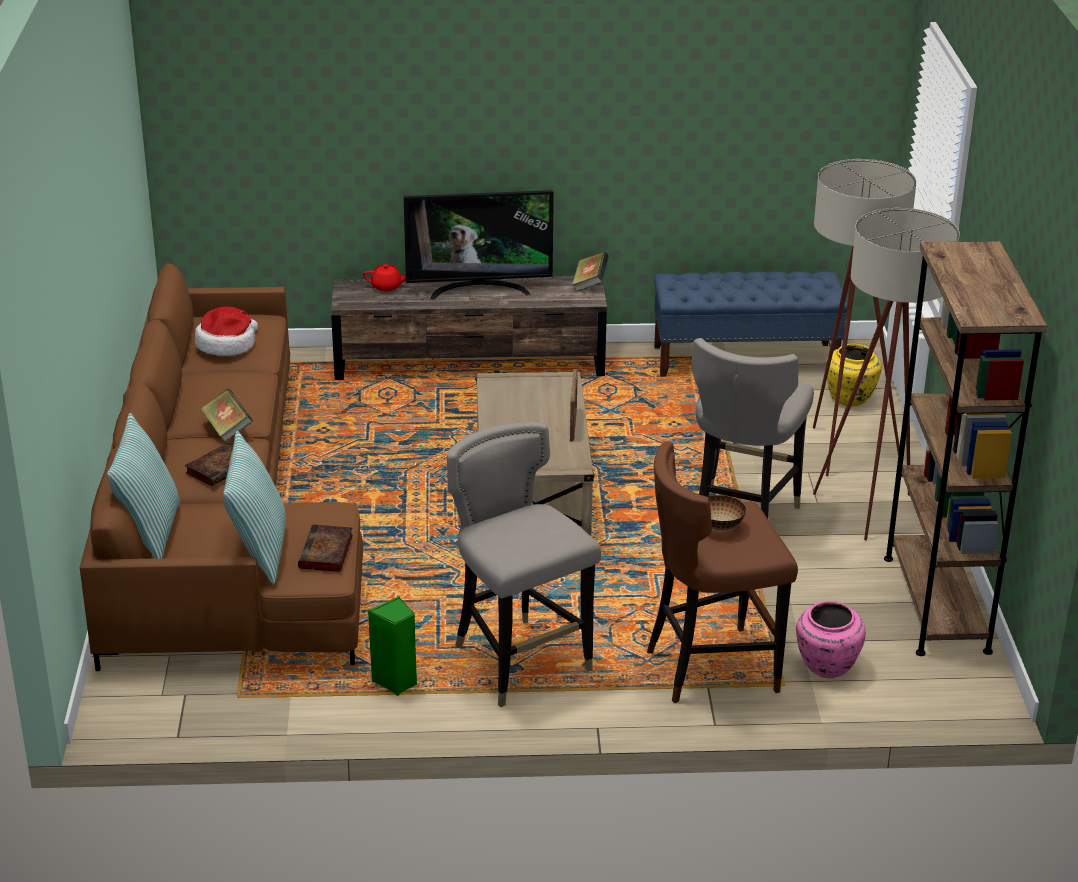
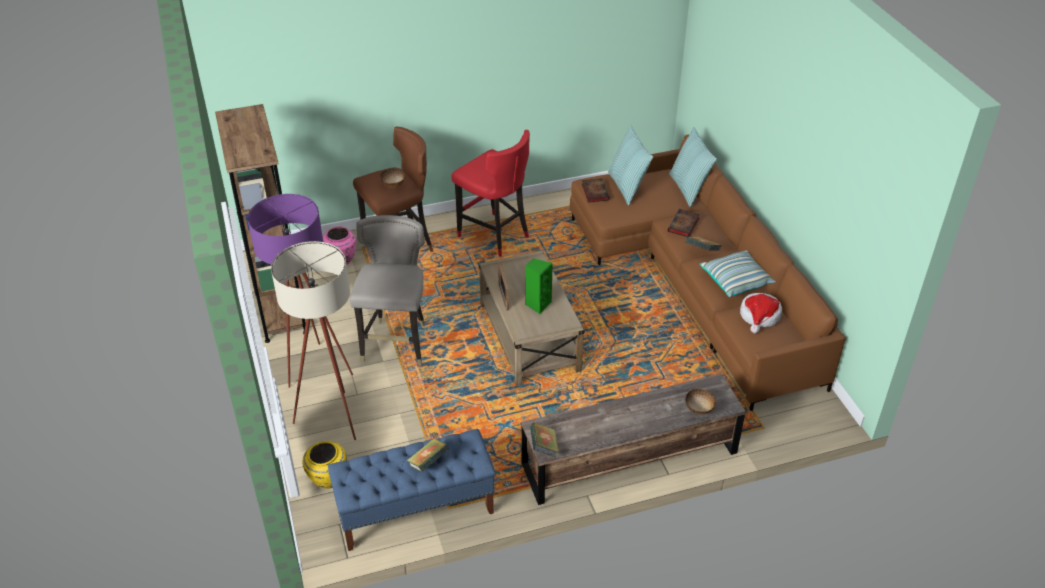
camera: 165 degrees right, 10 degrees up
red teapot [363,264,406,291] -> bowl [686,389,716,414]
green speaker [368,596,417,696] -> green speaker moved to [525,258,553,314]
television [404,190,554,300] -> none
grey stool [447,422,601,707] -> red stool [452,130,530,257]
beige floor lamp [813,208,960,540] -> purple floor lamp [248,194,353,388]
none -> book [407,438,449,472]
none -> pillow [699,250,776,297]

